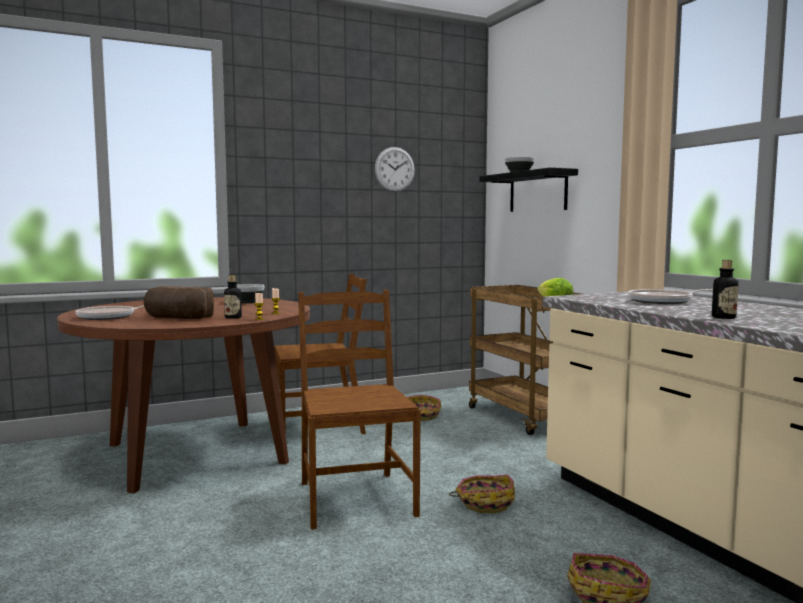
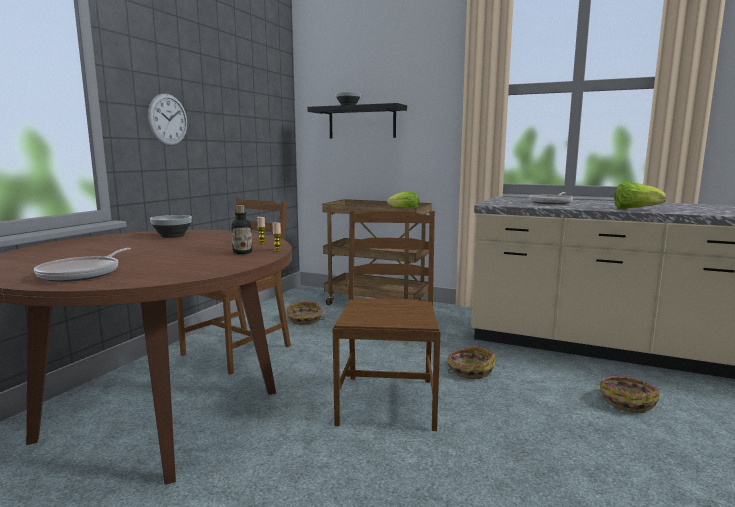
camera: 40 degrees left, 5 degrees up
bread [144,286,214,319] -> none
brown chair [298,290,421,530] -> brown chair turned 60 degrees clockwise [333,210,441,431]
wall clock [375,147,415,192] -> wall clock moved to [148,94,187,146]
bottle [712,260,738,319] -> lettuce [614,182,666,209]

